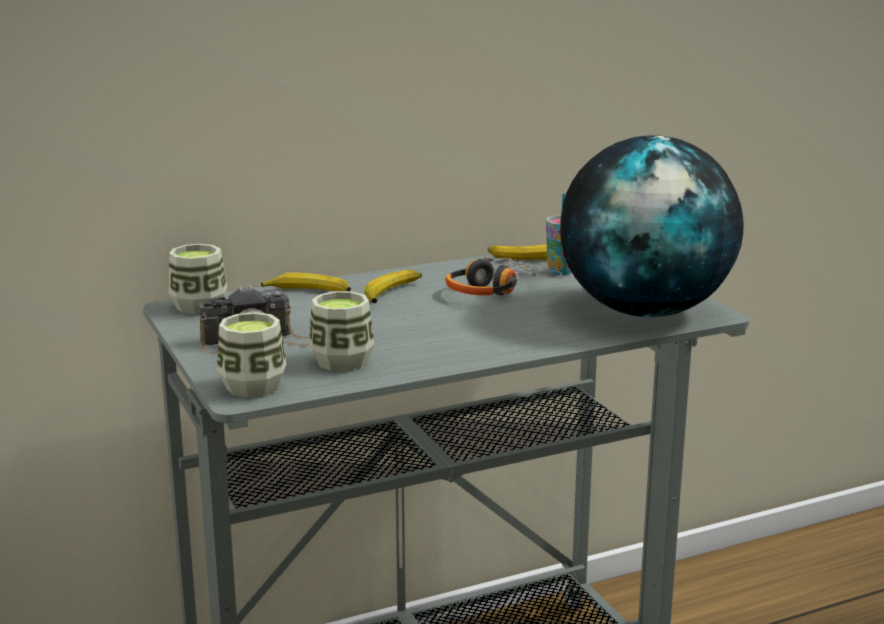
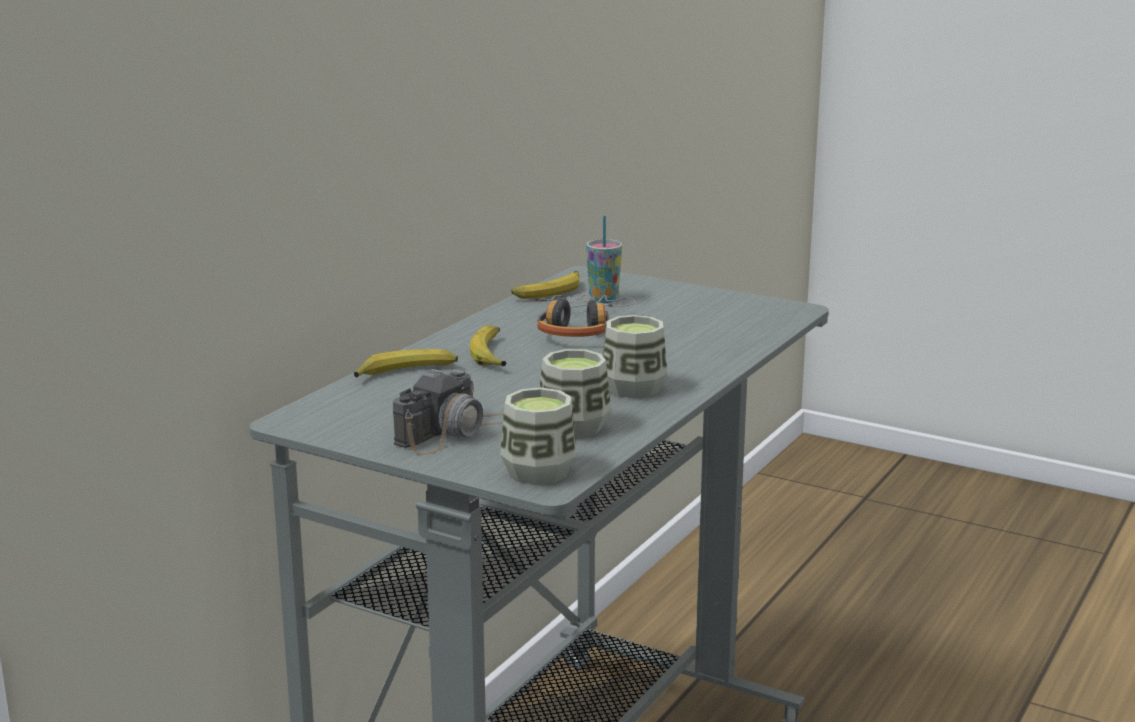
camera: 35 degrees left, 0 degrees up
cup [168,244,227,314] -> cup moved to [603,315,667,398]
globe [560,135,743,317] -> none

